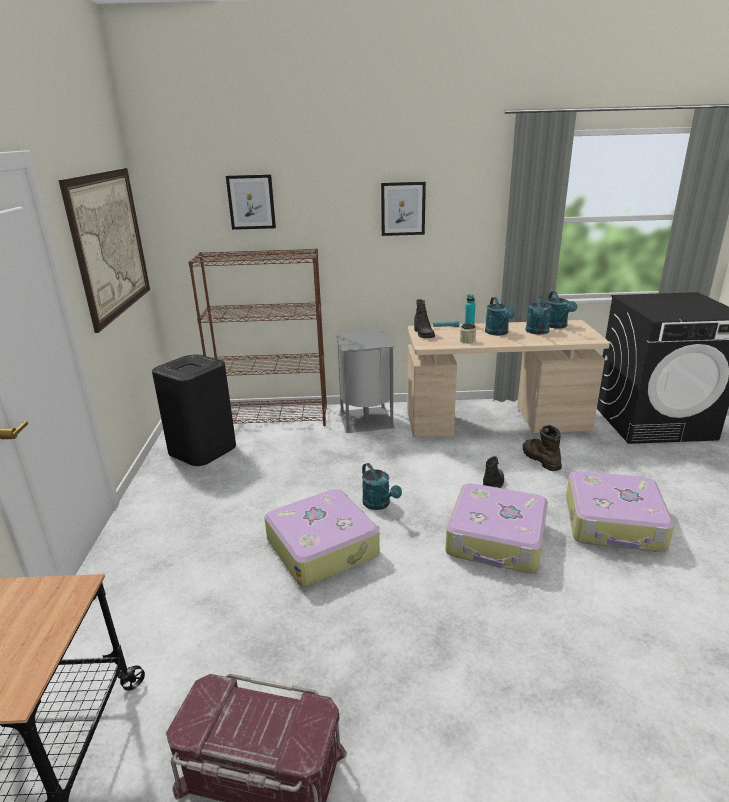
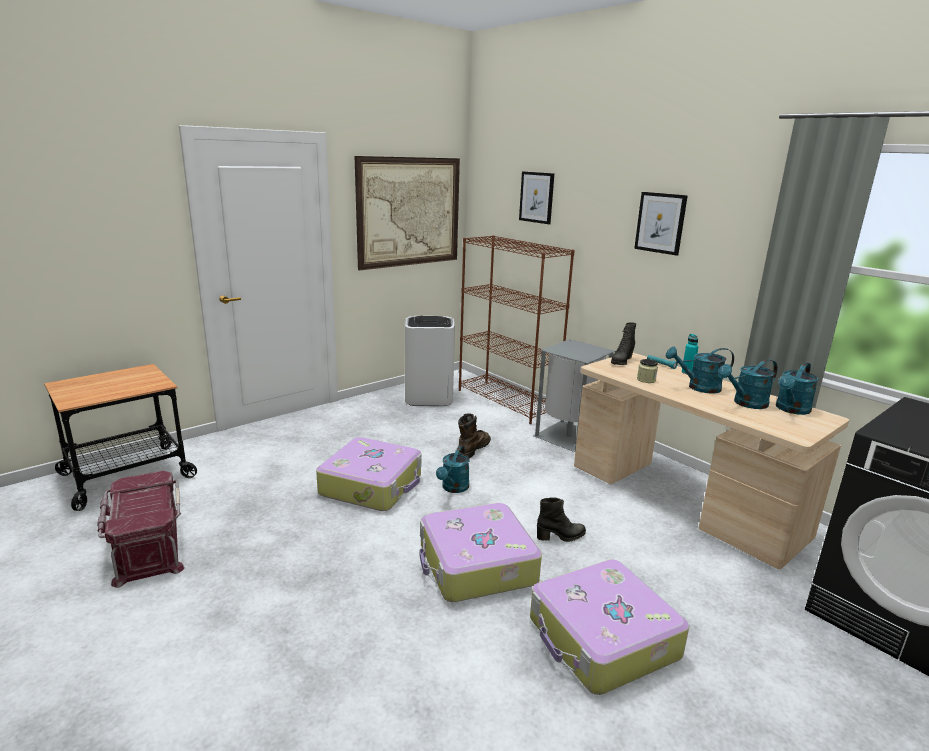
camera: 50 degrees right, 5 degrees down
black trash can [152,355,236,466] -> white trash can [405,316,455,406]
turquoise watering can [485,297,515,336] -> turquoise watering can turned 45 degrees clockwise [666,347,734,393]
brown boot [523,425,562,471] -> brown boot moved to [458,414,491,459]

